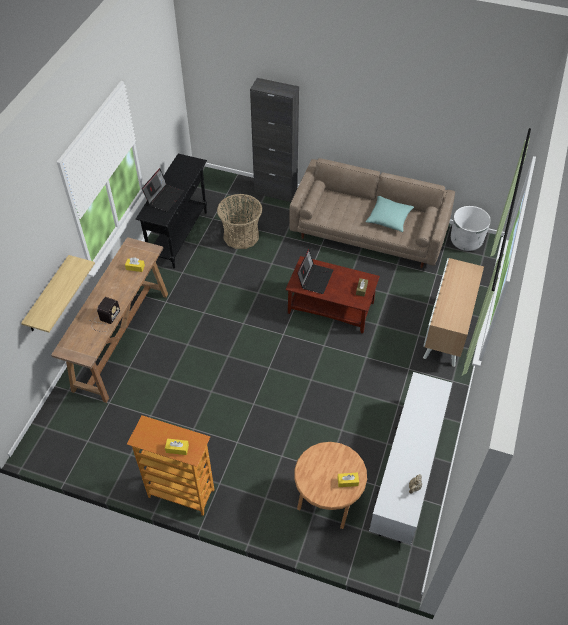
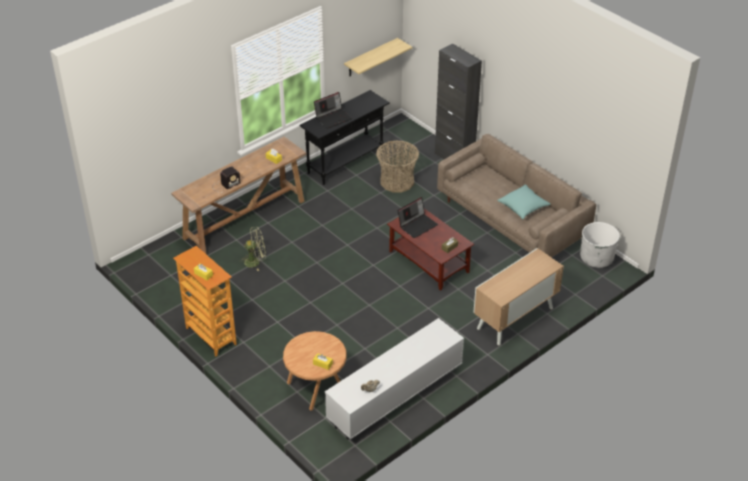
camera: 30 degrees right, 10 degrees down
shelf [21,255,95,333] -> shelf moved to [344,38,412,76]
none -> green fan [240,227,266,271]

